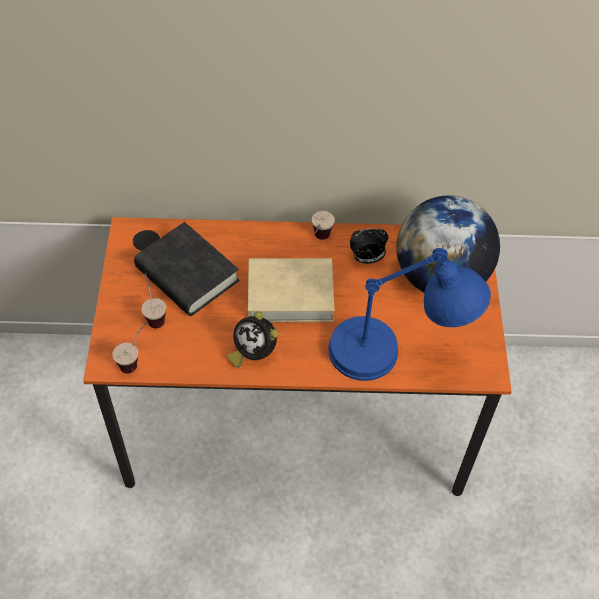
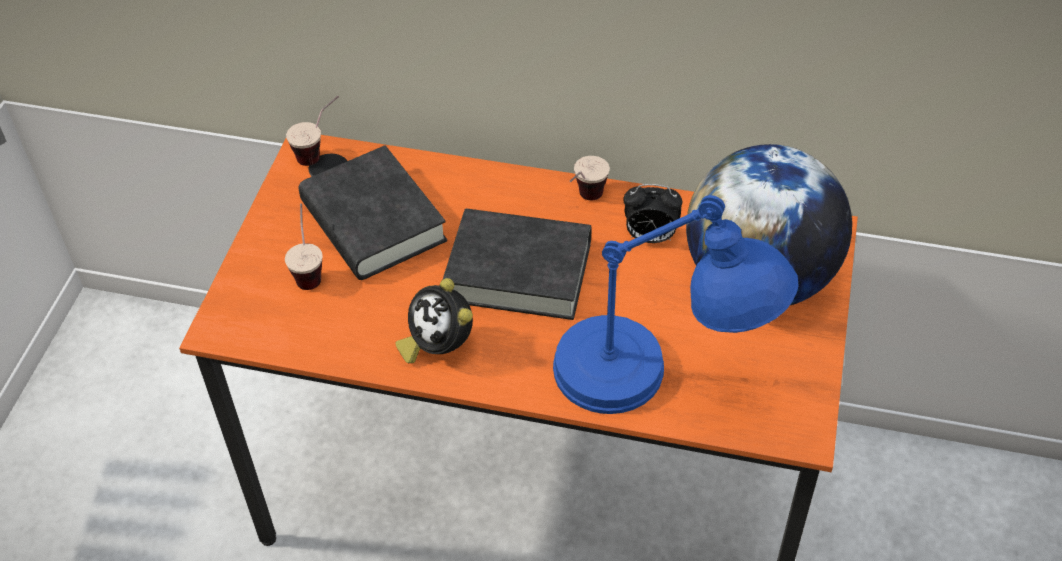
camera: 15 degrees right, 5 degrees down
cup [113,321,147,373] -> cup moved to [286,96,339,166]
beige book [248,258,335,322] -> black book [443,208,591,320]

